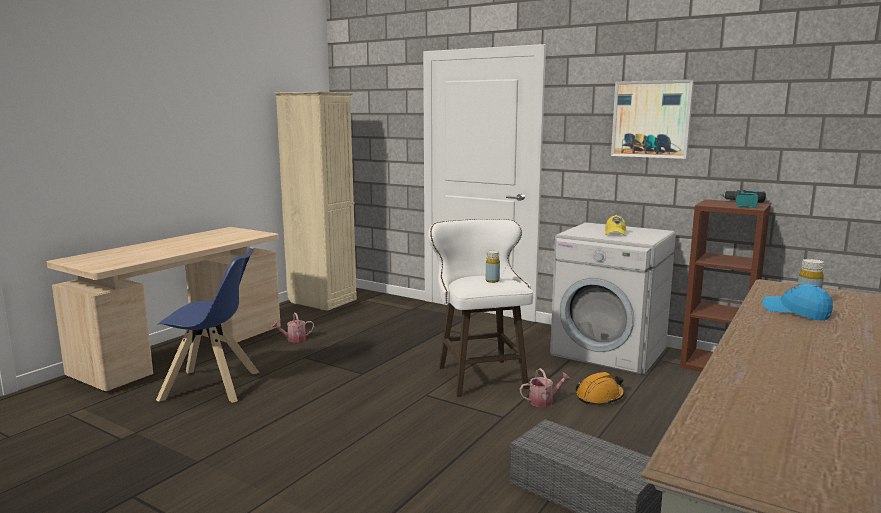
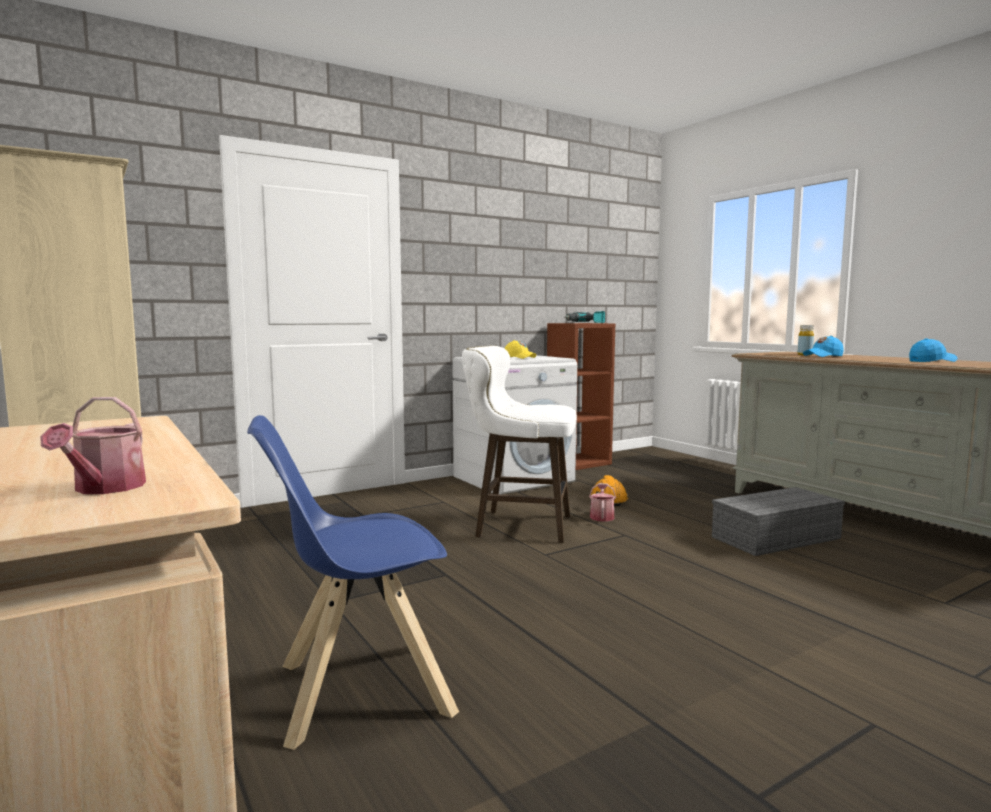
camera: 65 degrees left, 5 degrees down
blue chair [156,248,260,403] -> blue chair turned 135 degrees counterclockwise [247,415,459,750]
watering can [271,313,314,342] -> watering can moved to [40,397,146,494]
yellow bottle [486,250,500,283] -> none
picture [611,80,694,159] -> none
none -> blue cap [909,338,958,362]

